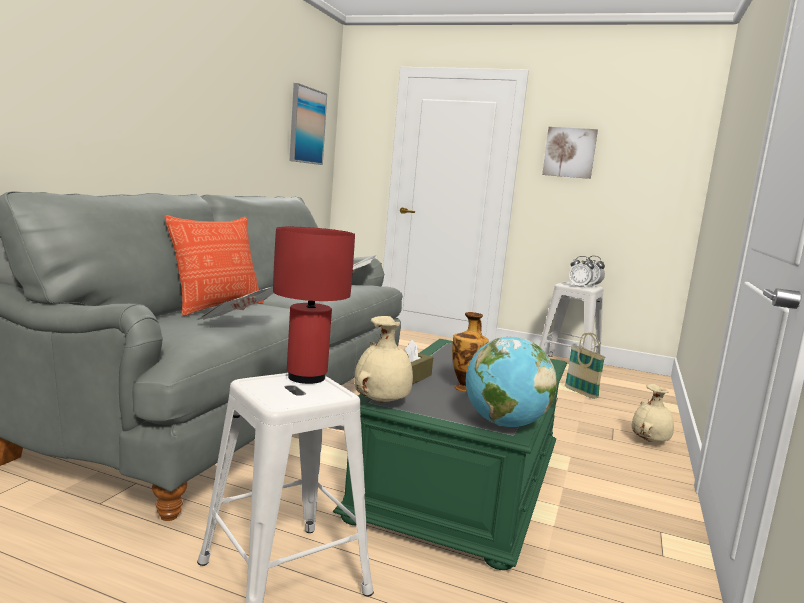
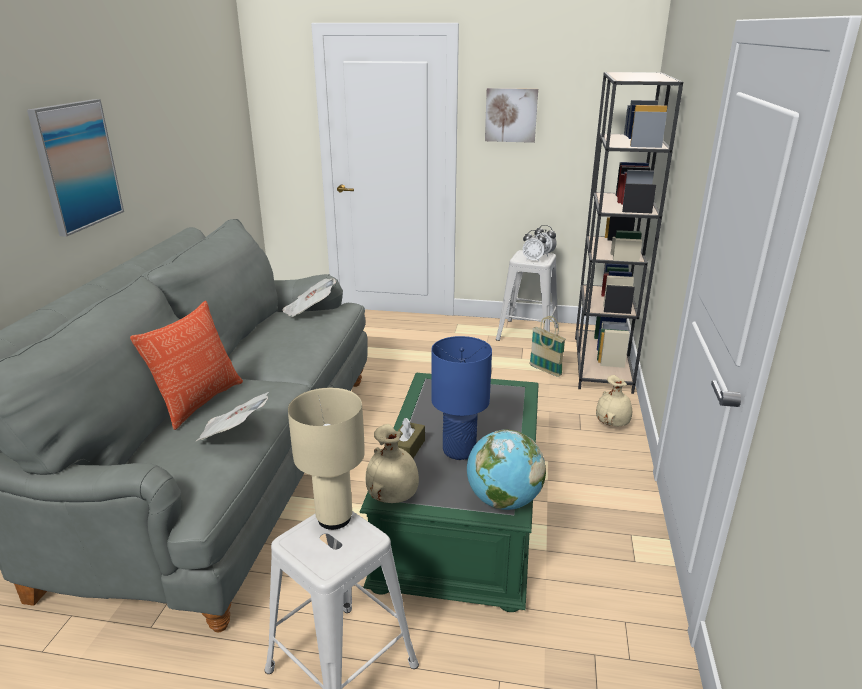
camera: 10 degrees left, 15 degrees up
red table lamp [273,227,355,384] -> beige table lamp [288,388,365,530]
picture [289,83,327,165] -> picture moved to [27,99,124,237]
vase [452,312,489,392] -> blue table lamp [431,336,492,460]
none -> bookcase [575,72,683,394]

